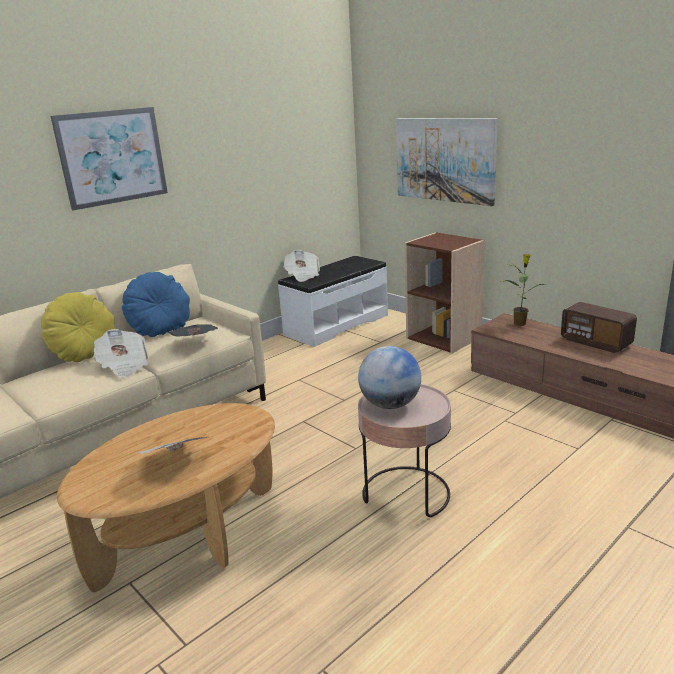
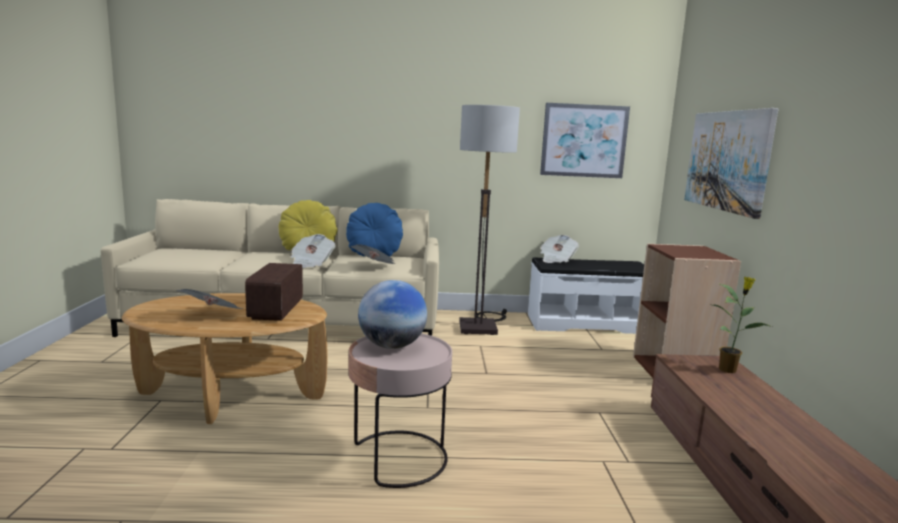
camera: 40 degrees right, 10 degrees down
picture [51,107,168,211] -> picture moved to [540,103,630,178]
radio [561,302,637,353] -> radio moved to [245,263,303,321]
none -> floor lamp [459,105,520,335]

